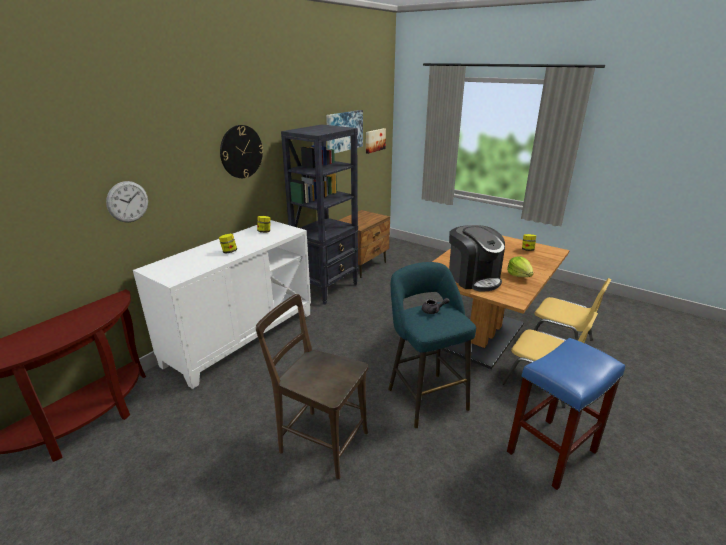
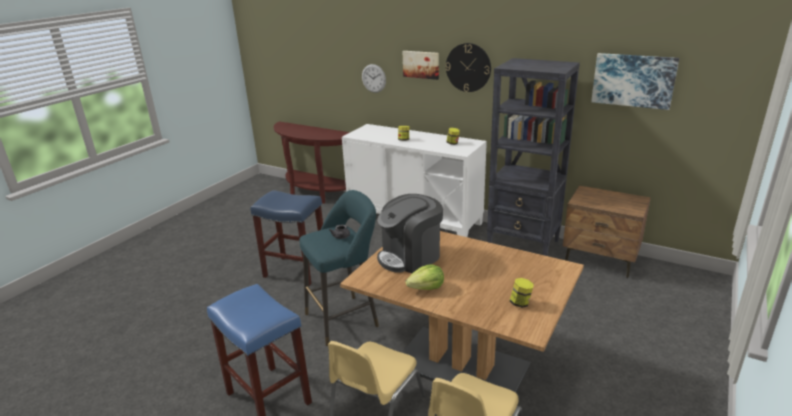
camera: 85 degrees right, 0 degrees up
brown chair [256,294,368,479] -> blue stool [251,190,323,286]
picture [366,128,386,154] -> picture moved to [402,51,439,80]

